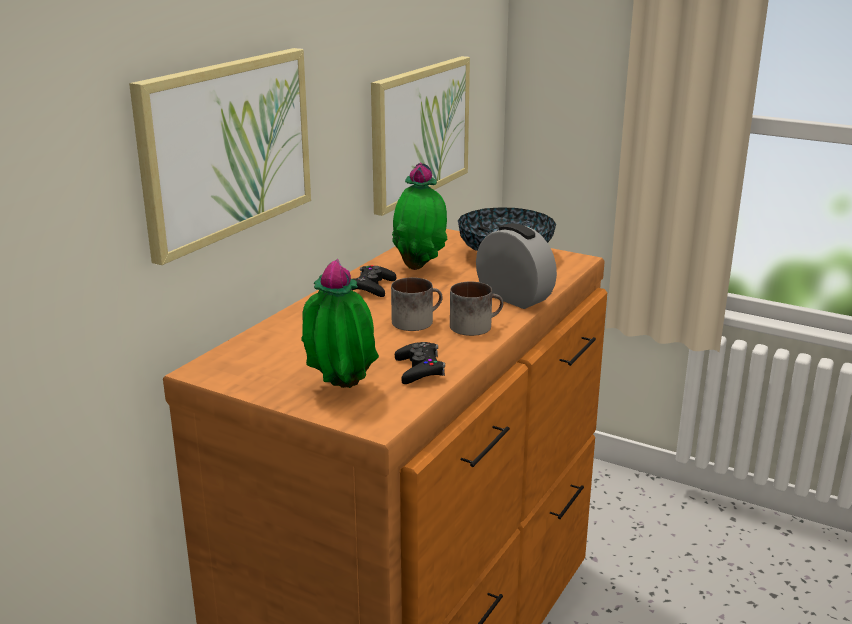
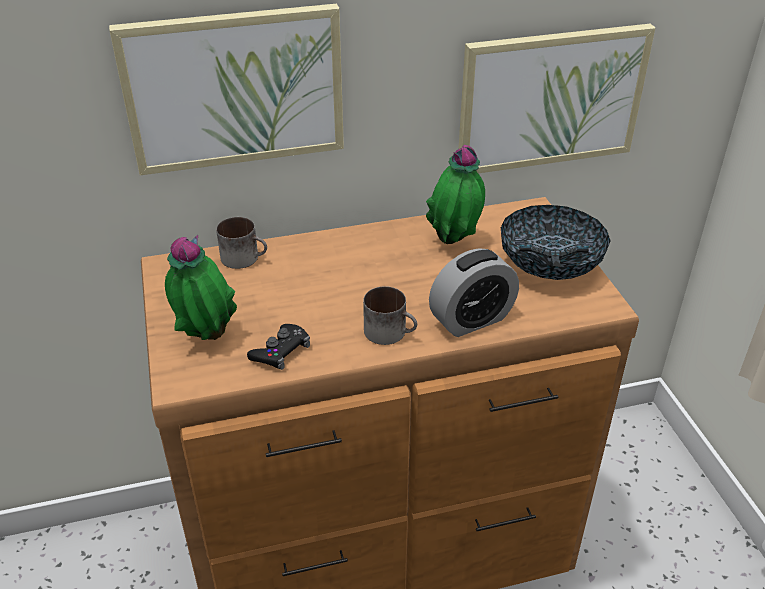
camera: 45 degrees right, 15 degrees up
black game controller [351,265,396,297] -> none
mug [391,278,443,331] -> mug moved to [216,217,267,269]
alarm clock [476,223,557,309] -> alarm clock turned 60 degrees clockwise [429,248,519,337]

